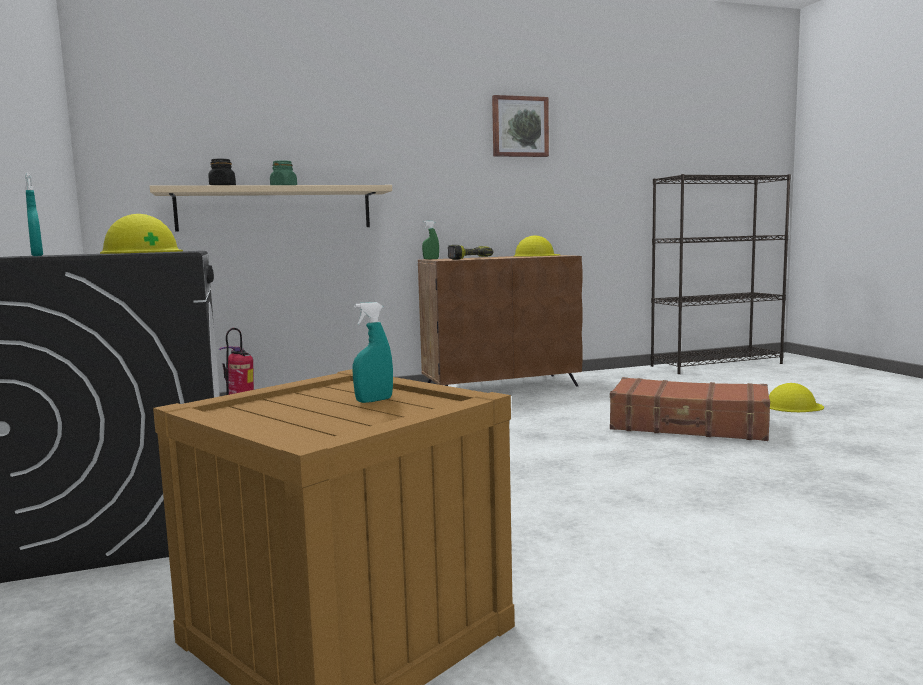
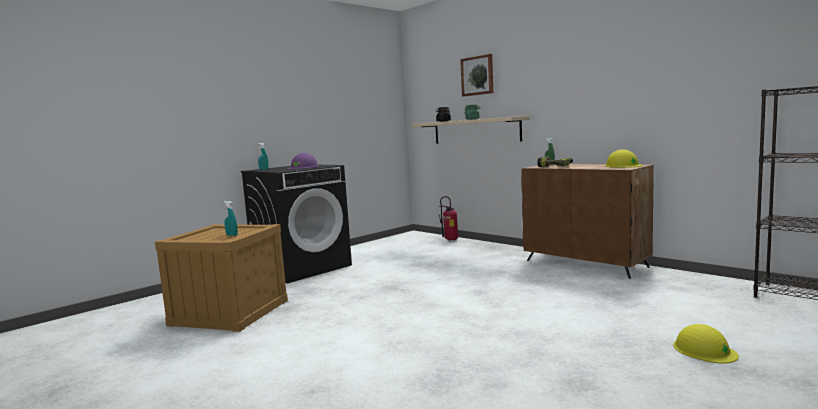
camera: 65 degrees right, 0 degrees up
yellow hard hat [100,214,183,254] -> purple hard hat [288,153,319,169]
picture [492,95,549,157] -> picture moved to [460,54,493,97]
brown suitcase [610,377,770,441] -> none

